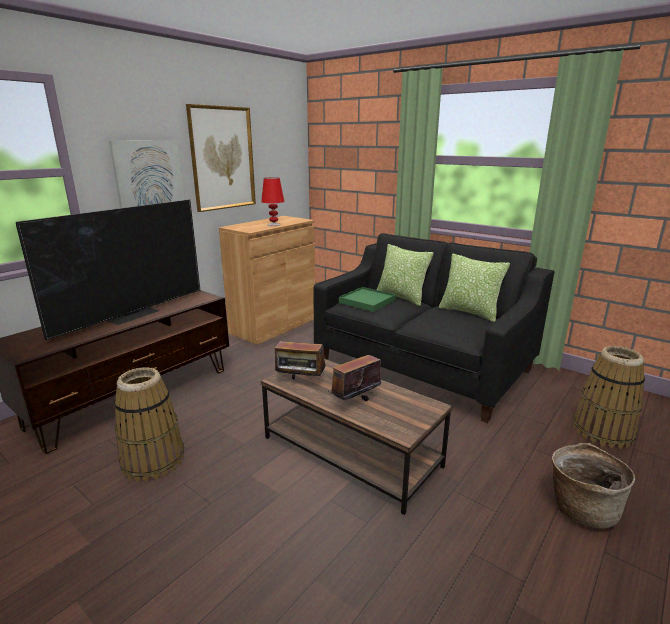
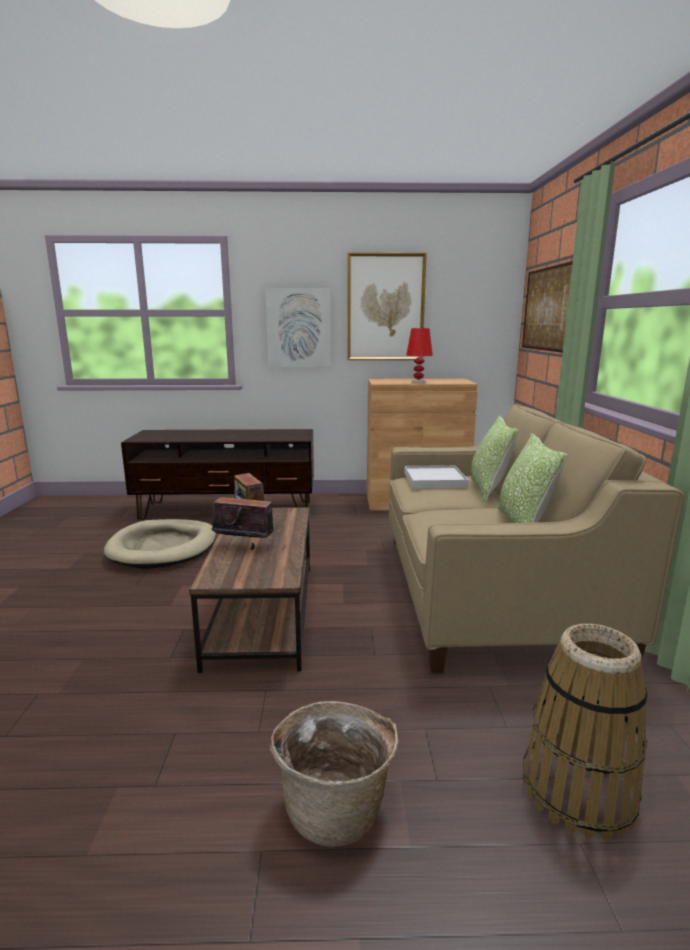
camera: 50 degrees right, 5 degrees down
television [16,199,200,340] -> none
basket [114,367,184,482] -> beige dog bed [104,519,216,569]
black sofa [314,233,554,423] -> beige sofa [389,404,684,673]
green tray [339,287,396,312] -> white tray [404,465,469,489]
none -> picture [522,261,573,353]

